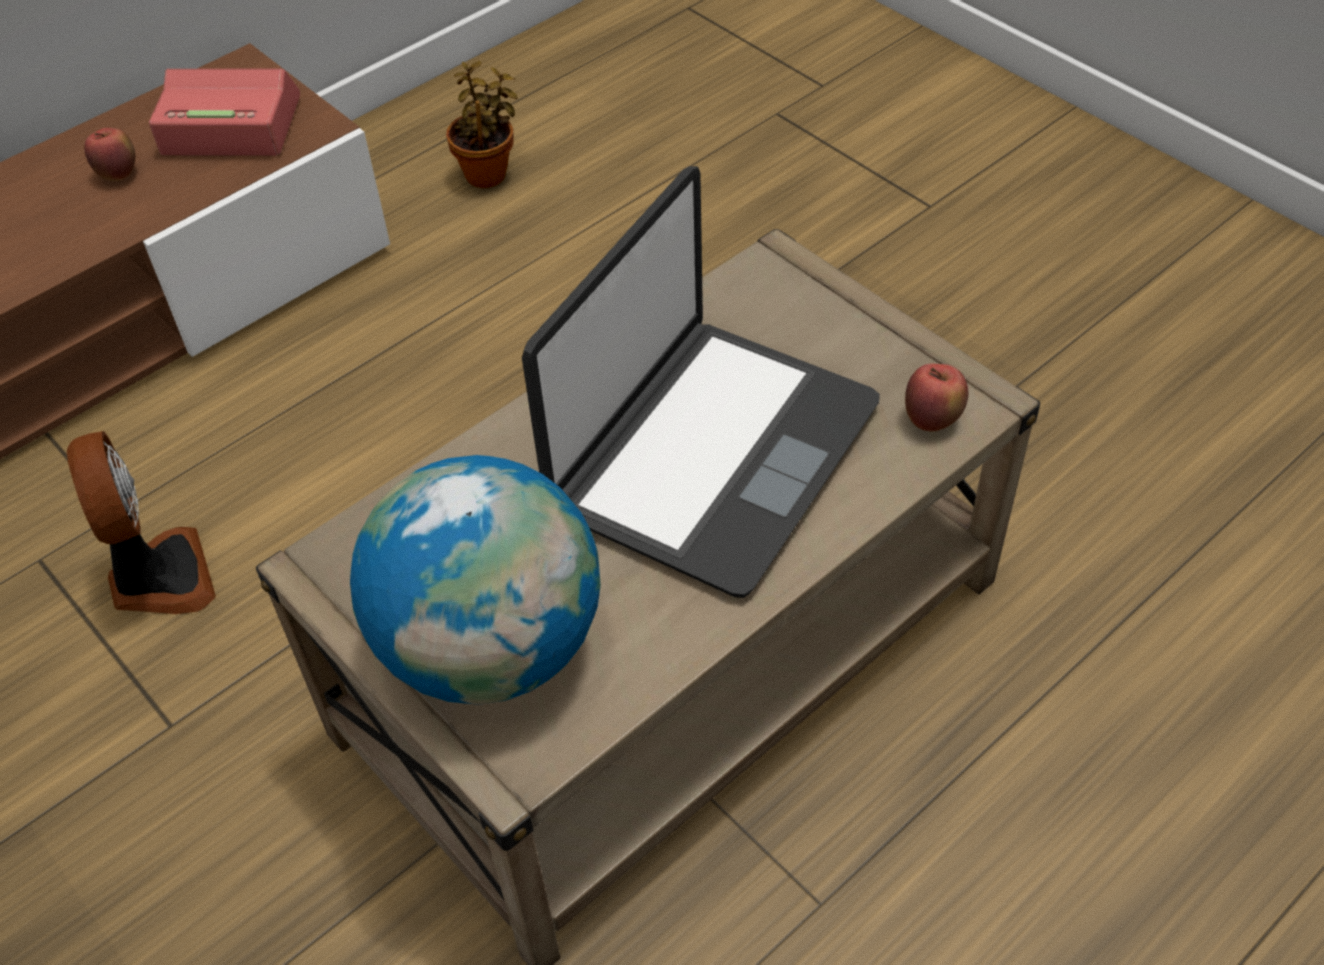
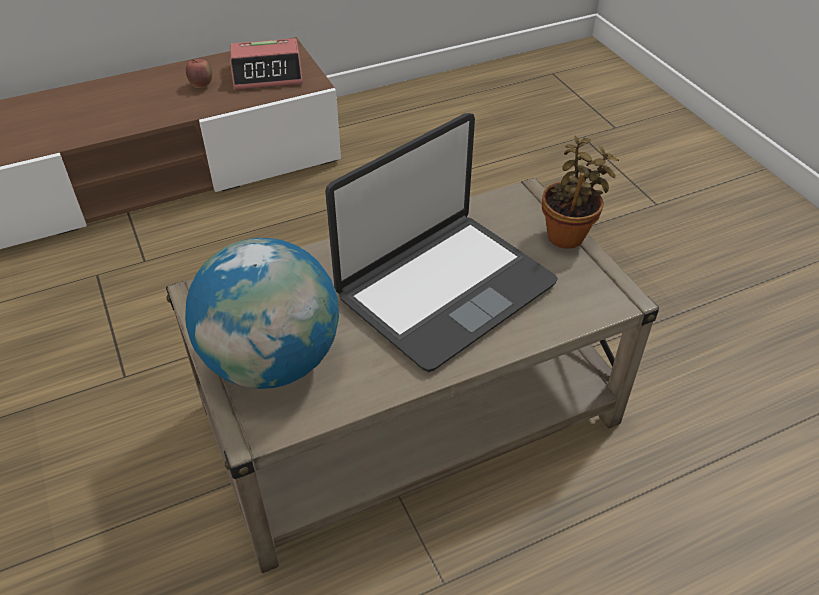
camera: 15 degrees right, 5 degrees down
fan [67,431,216,614] -> none
alarm clock [149,69,300,156] -> alarm clock turned 150 degrees clockwise [230,38,303,90]
potted plant [446,61,517,188] -> potted plant moved to [542,136,619,249]
apple [905,363,968,432] -> none

